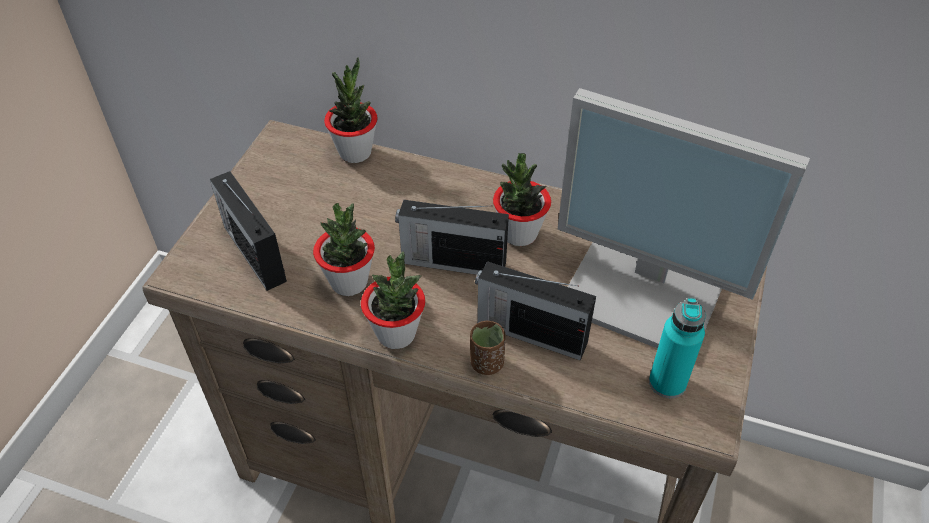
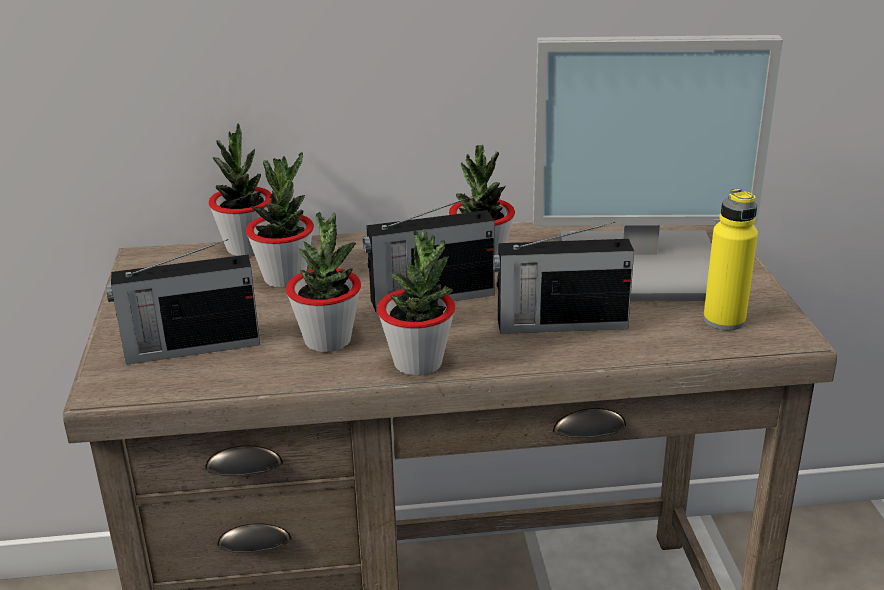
camera: 25 degrees left, 20 degrees down
radio [210,171,287,291] -> radio turned 45 degrees counterclockwise [106,239,260,365]
brown cup [470,321,506,375] -> none
turquoise bottle [649,298,706,398] -> yellow bottle [703,188,758,330]
none -> potted plant [246,152,314,288]

